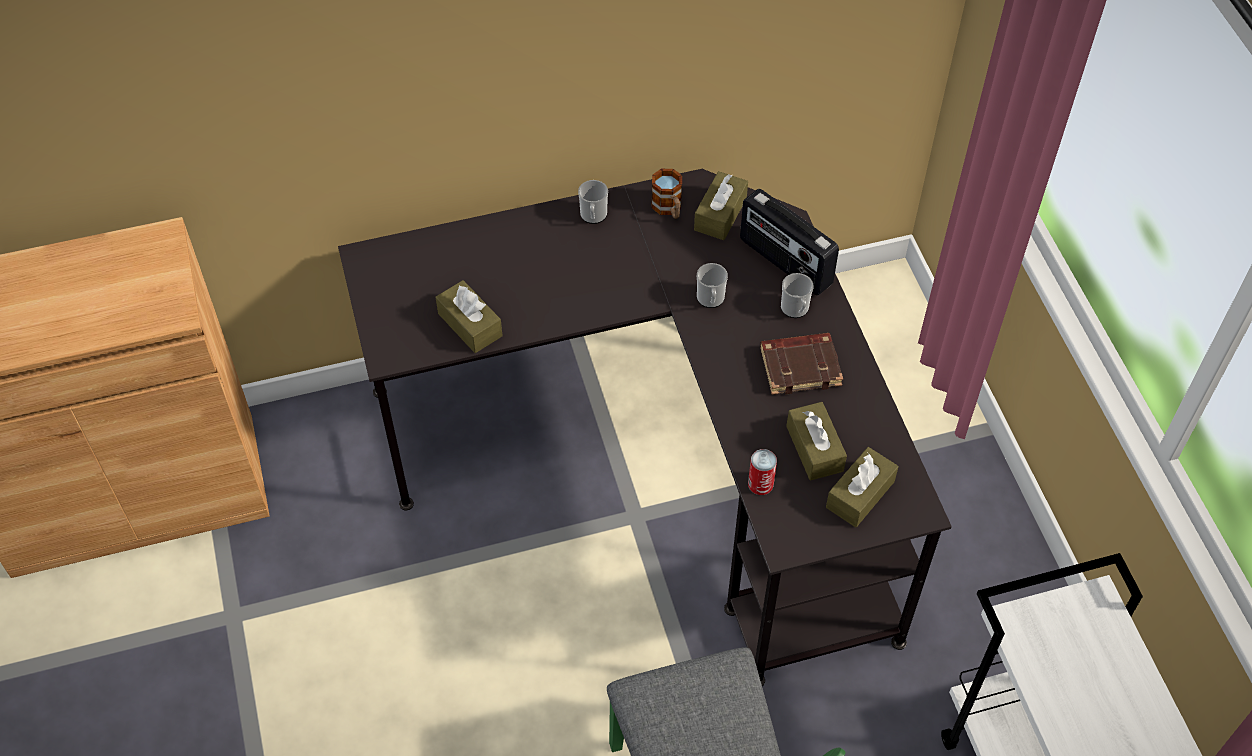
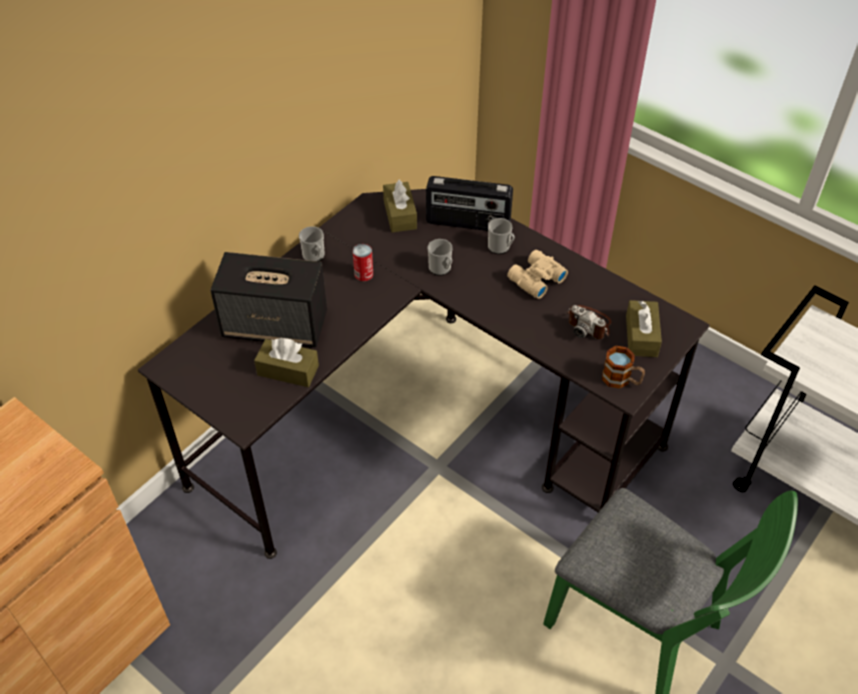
camera: 35 degrees left, 5 degrees down
mug [652,169,682,219] -> mug moved to [602,346,645,388]
can [748,449,777,495] -> can moved to [353,244,373,281]
brown book [760,333,843,395] -> beige binoculars [507,250,568,299]
brown tissue box [786,402,847,480] -> camera [566,305,611,339]
none -> speaker [210,252,327,347]

